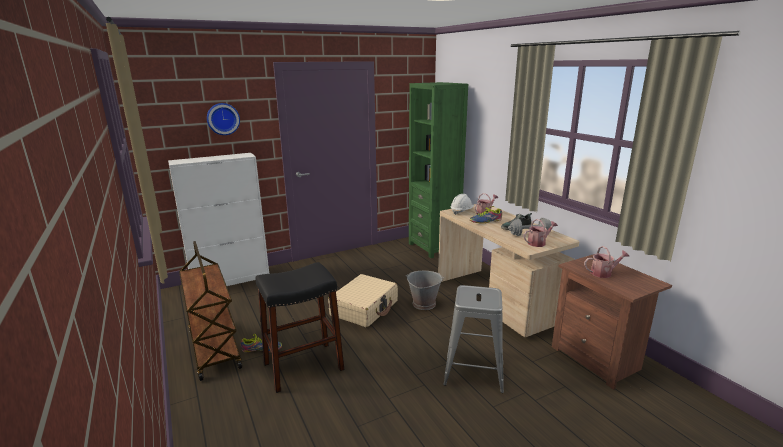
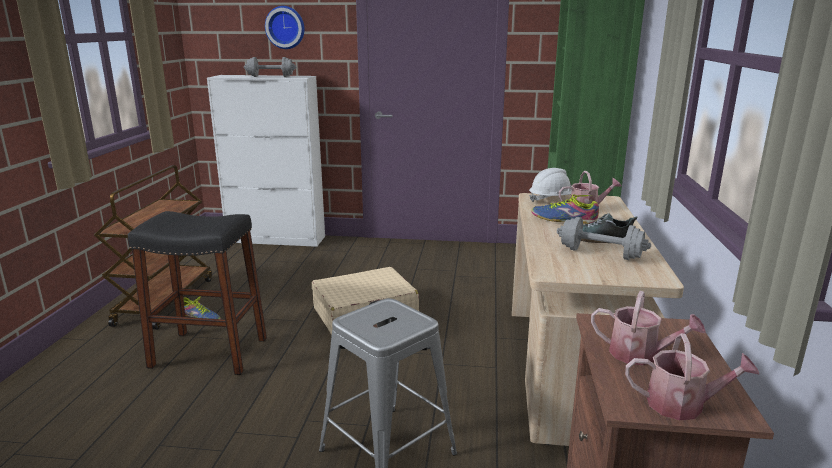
camera: 35 degrees right, 0 degrees up
grey bucket [406,271,444,310] -> none
watering can [524,219,558,247] -> watering can moved to [625,333,760,420]
none -> grey dumbbell [244,57,296,77]

